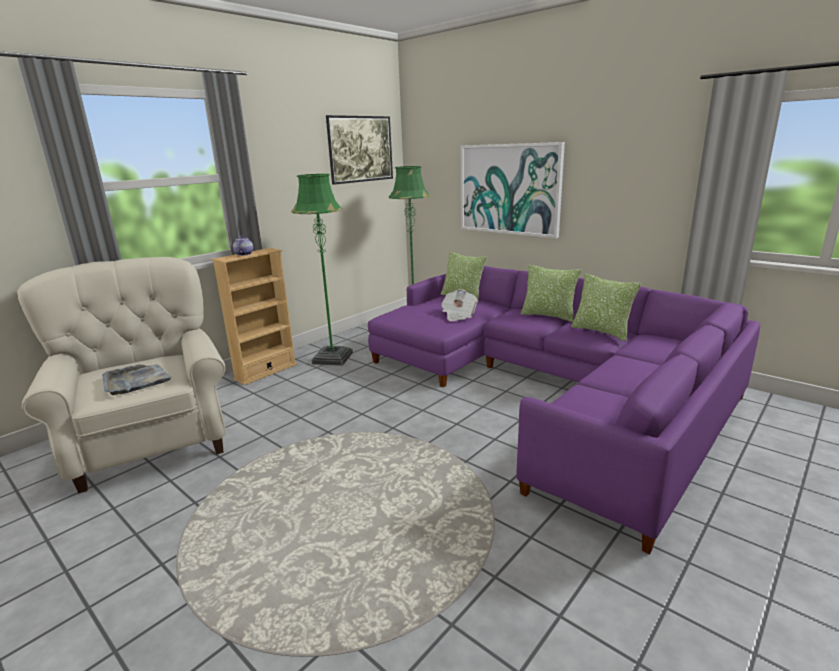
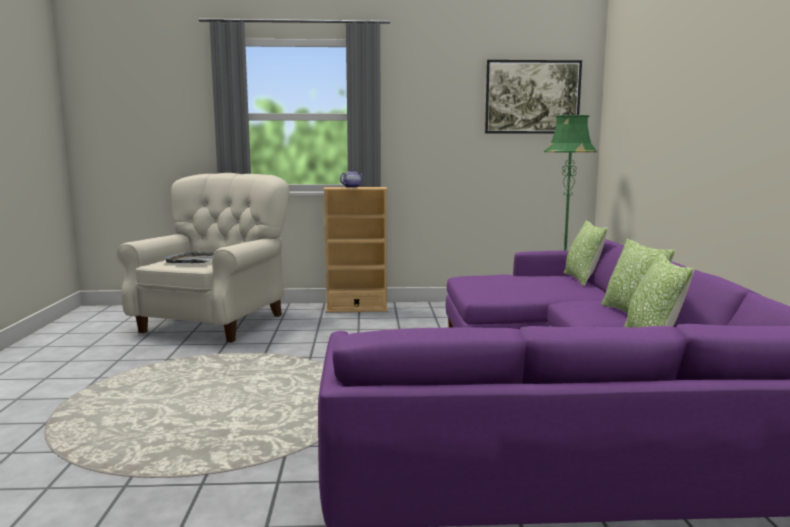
camera: 45 degrees right, 10 degrees down
green floor lamp [291,174,353,366] -> none
newspaper [441,289,478,321] -> none
picture [461,142,565,238] -> none

